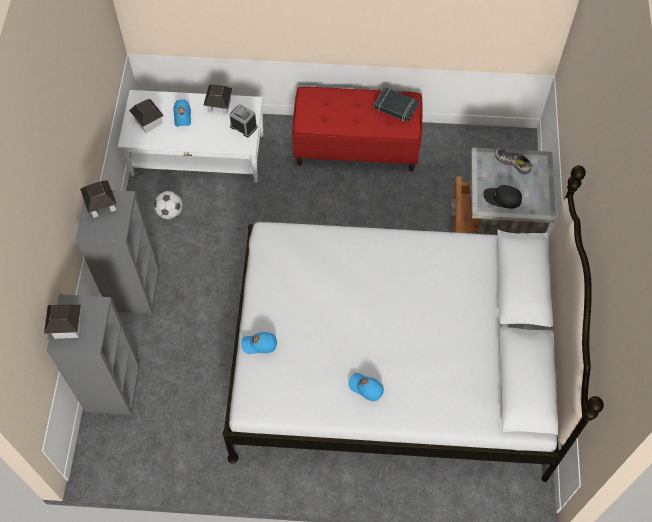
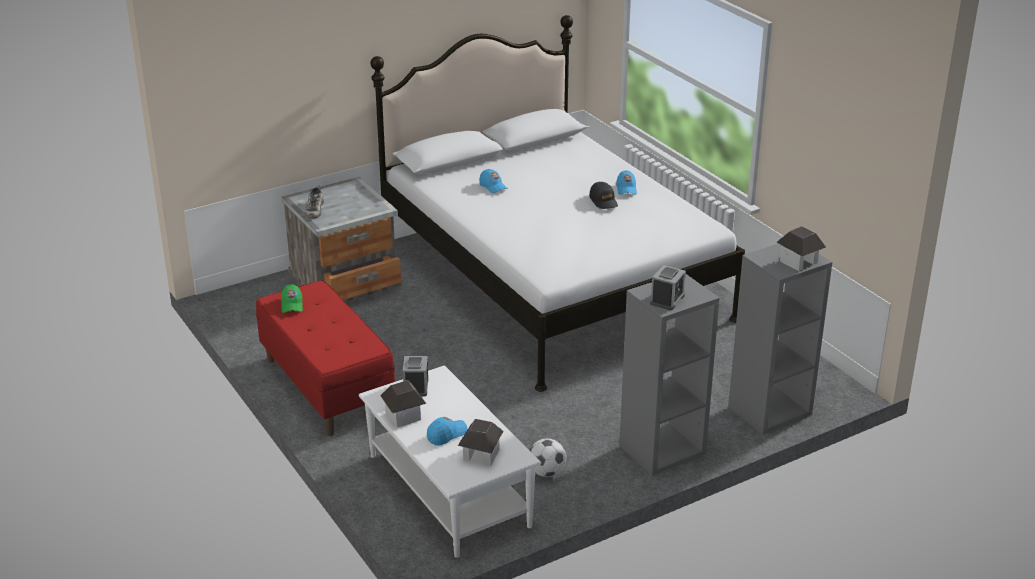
camera: 125 degrees left, 30 degrees down
toy house [80,180,117,218] -> alarm clock [650,265,686,310]
blue cap [241,332,277,354] -> blue cap moved to [479,169,508,193]
black book [374,87,419,122] -> green cap [281,284,303,313]
black cap [483,185,522,209] -> black cap moved to [589,182,618,209]

